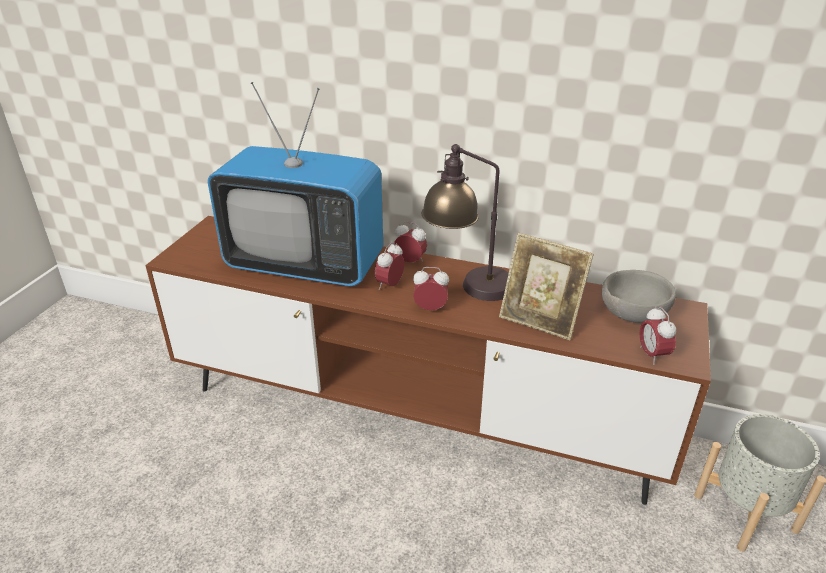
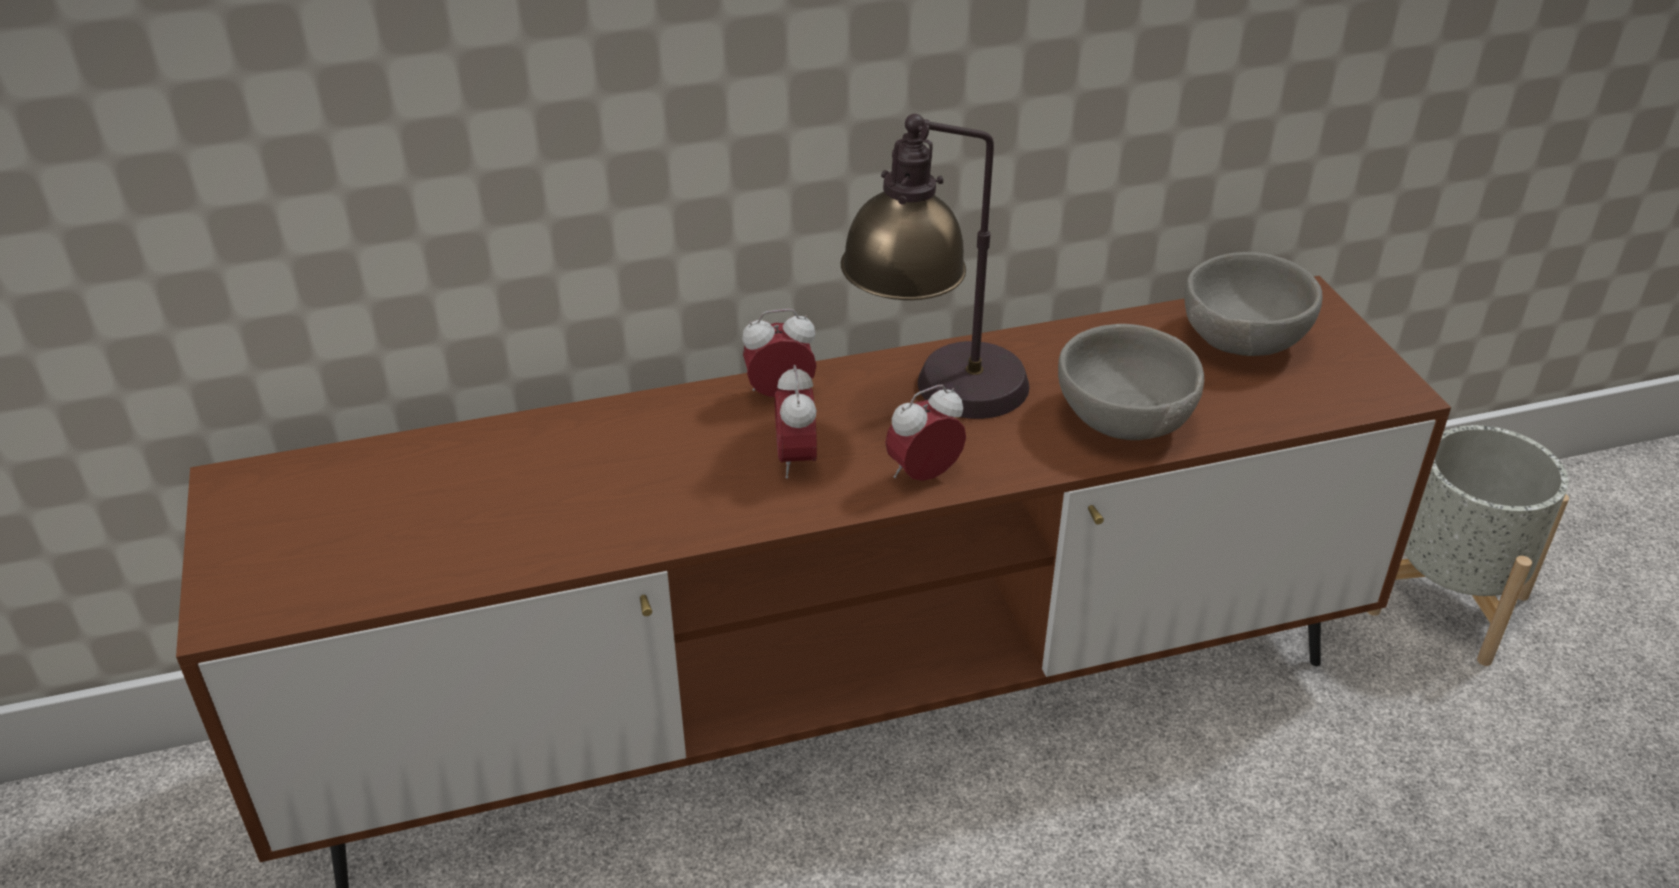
camera: 35 degrees left, 5 degrees up
television [208,82,383,286] -> none
picture frame [499,232,594,340] -> grey bowl [1058,324,1204,440]
alarm clock [640,307,677,365] -> none

